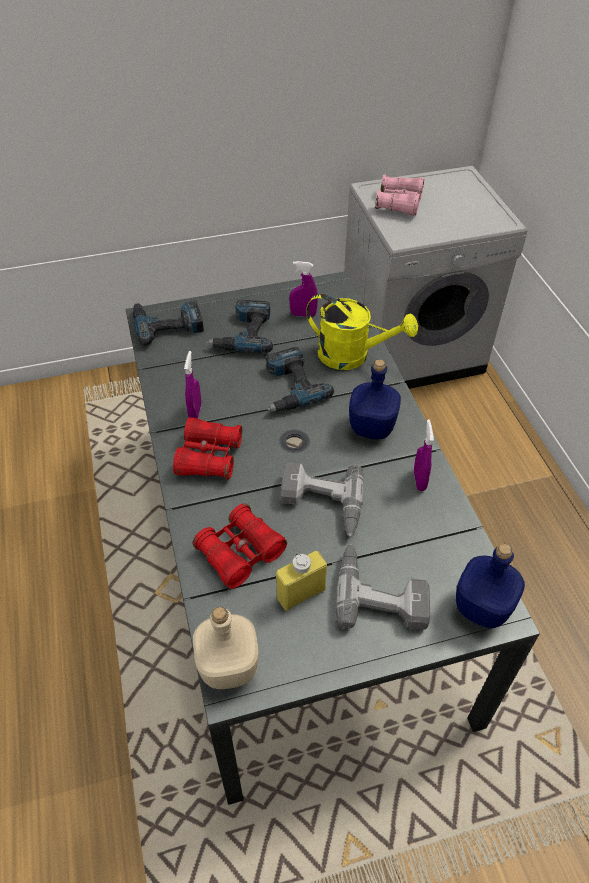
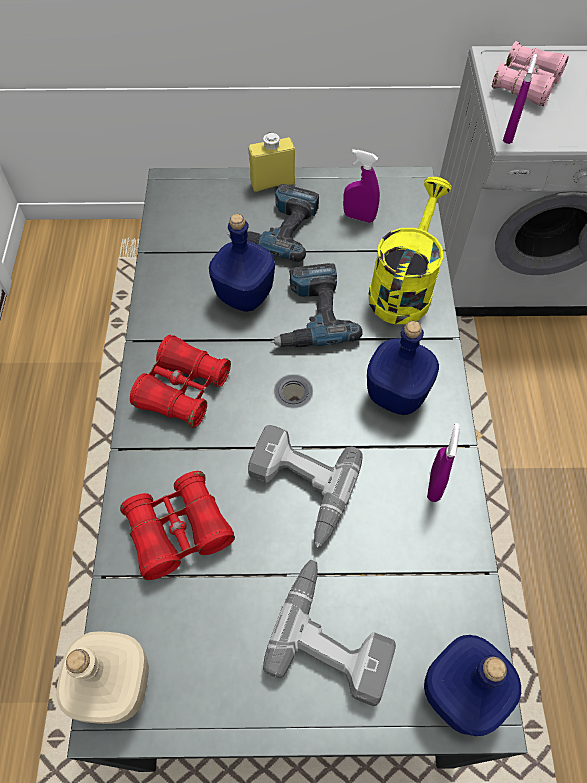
camera: 15 degrees right, 10 degrees up
power drill [133,300,204,346] -> none
purple spray bottle [184,351,201,418] -> purple spray bottle moved to [503,54,537,144]
yellow bottle [276,551,327,611] -> yellow bottle moved to [249,132,295,192]
yellow watering can [306,294,418,370] -> yellow watering can turned 105 degrees counterclockwise [369,177,452,324]
none -> blue bottle [209,214,275,312]

